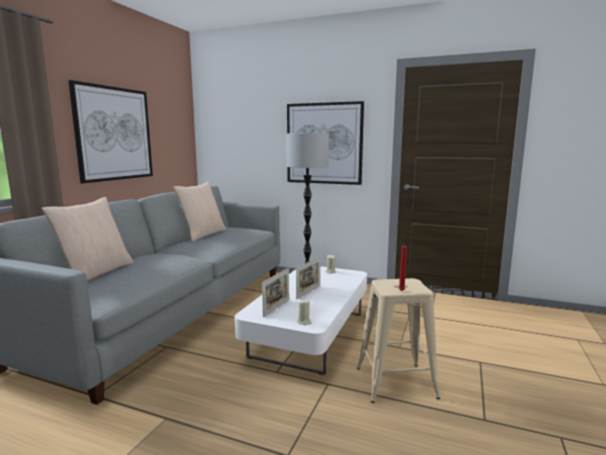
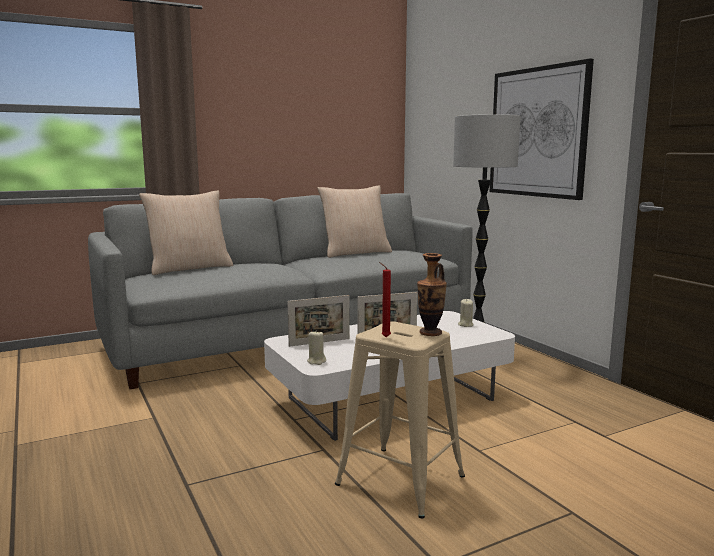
camera: 40 degrees right, 0 degrees up
picture [68,80,153,183] -> none
none -> vase [417,253,447,336]

